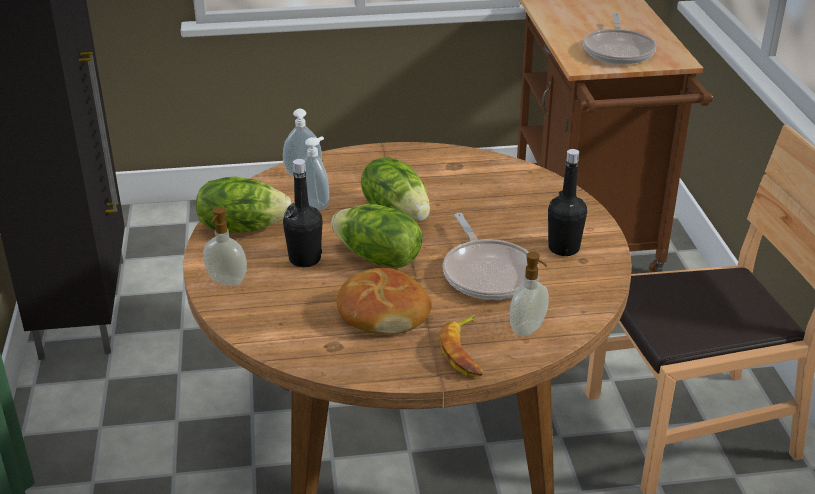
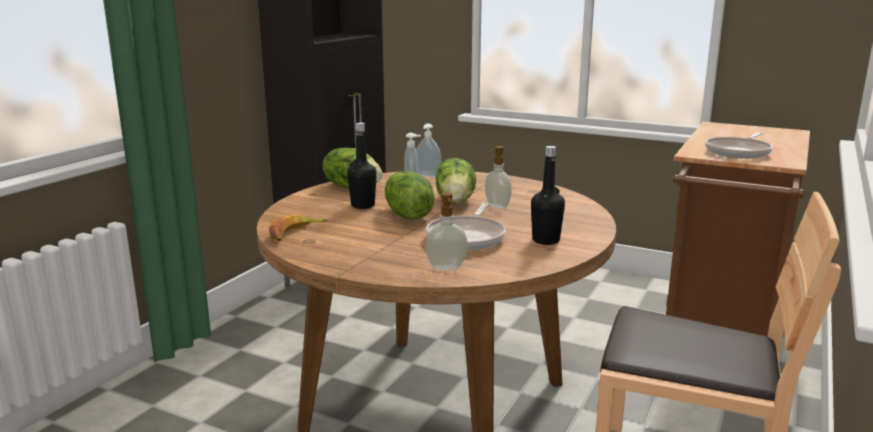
camera: 35 degrees right, 15 degrees down
soap dispenser [203,207,247,286] -> soap dispenser moved to [485,146,511,209]
bread [337,268,432,334] -> none
banana [440,315,483,377] -> banana moved to [269,214,328,241]

